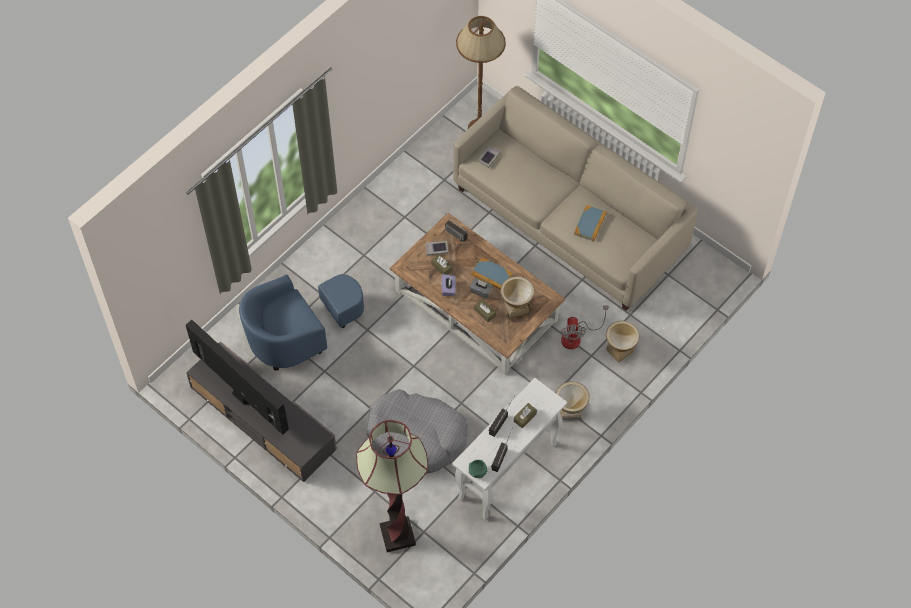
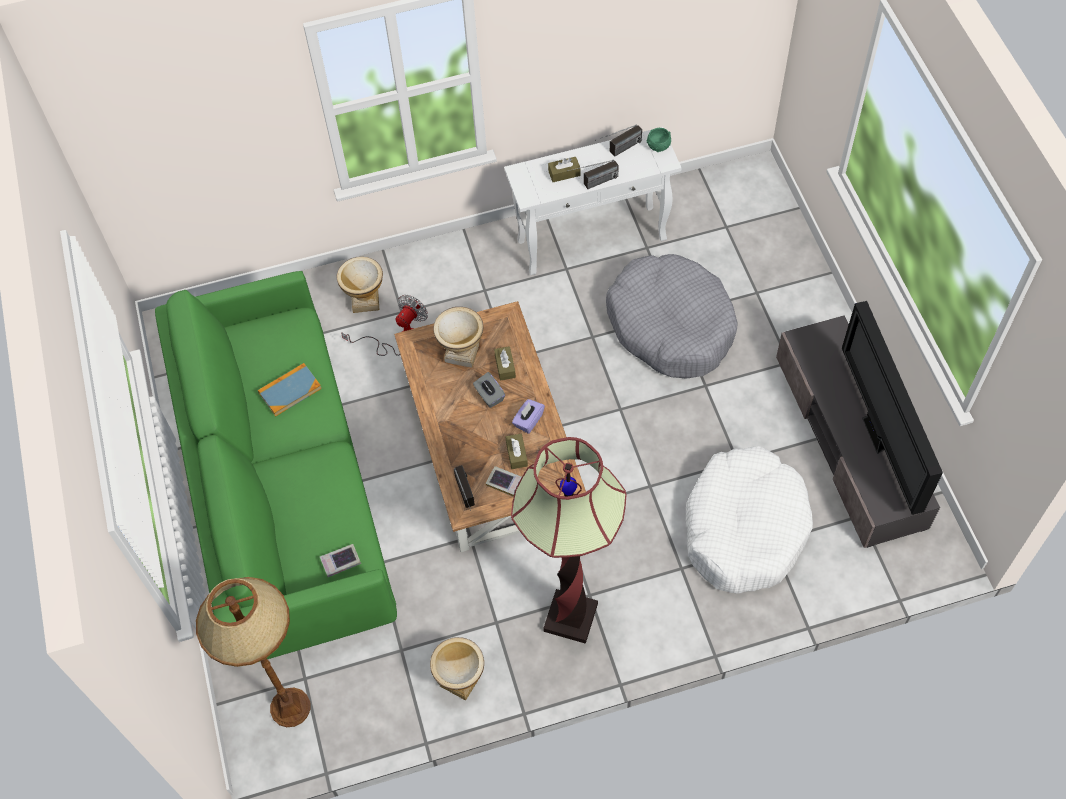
camera: 145 degrees left, 0 degrees up
blue armchair [239,274,364,371] -> white dog bed [686,446,813,594]
floor lamp [356,420,428,552] -> floor lamp moved to [511,437,627,644]
beige sofa [453,86,698,311] -> green sofa [155,271,397,662]
book [471,257,513,290] -> none
vase [556,381,590,420] -> vase moved to [430,637,484,700]

